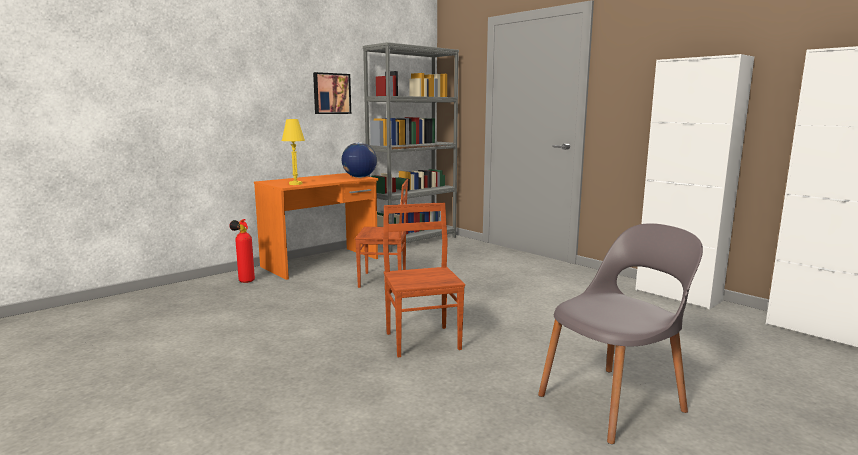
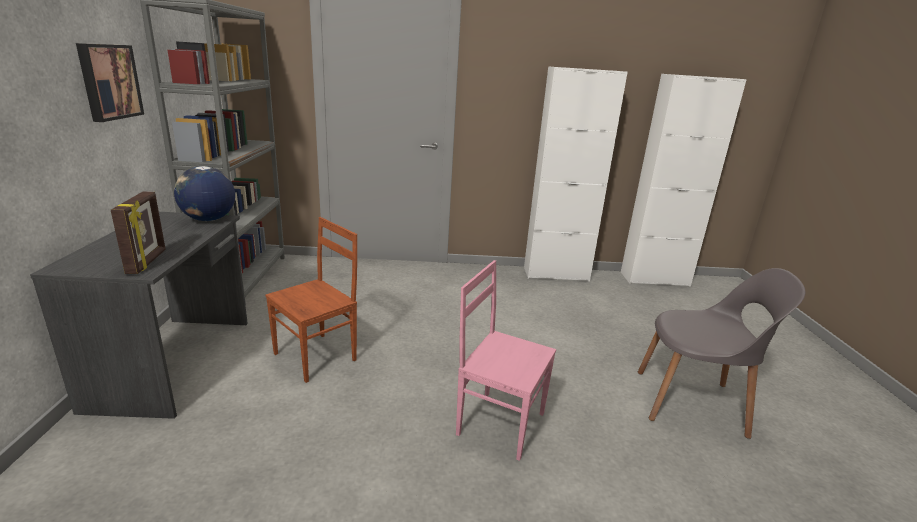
camera: 50 degrees left, 10 degrees up
fire extinguisher [229,219,255,283] -> none
orange desk [254,173,379,280] -> grey desk [30,212,248,419]
yellow table lamp [282,119,305,185] -> picture frame [111,191,166,274]
brown chair [383,203,465,357] -> pink chair [456,260,556,461]
grey chair [538,223,703,444] -> grey chair turned 90 degrees clockwise [637,268,805,439]

